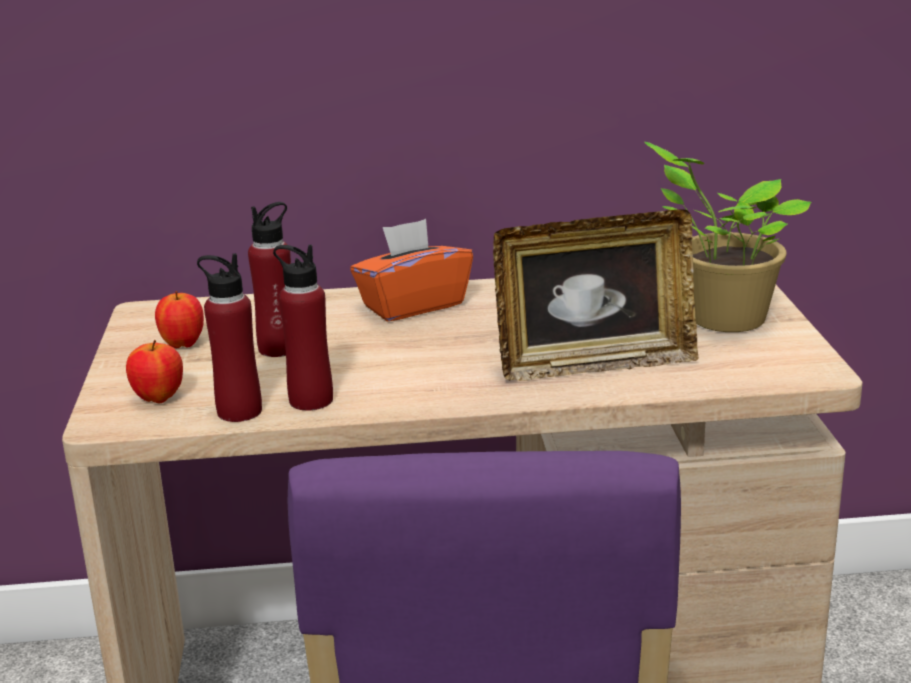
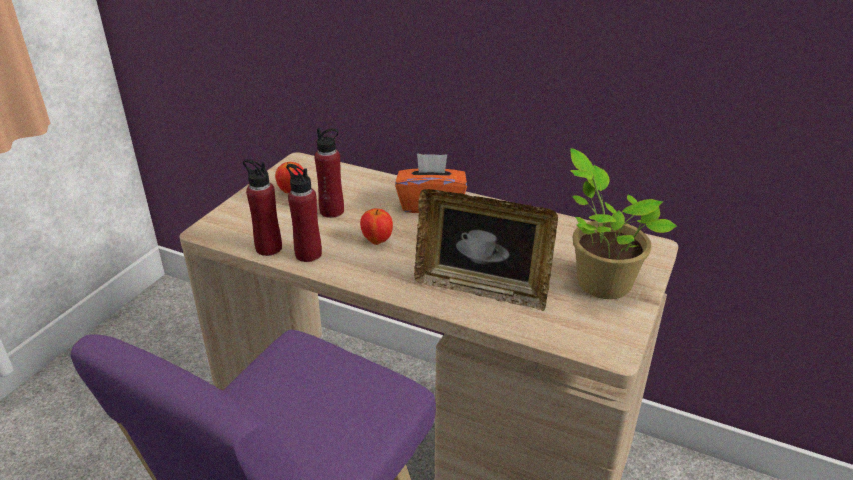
camera: 30 degrees right, 10 degrees up
apple [126,340,183,404] -> apple moved to [360,208,393,245]

